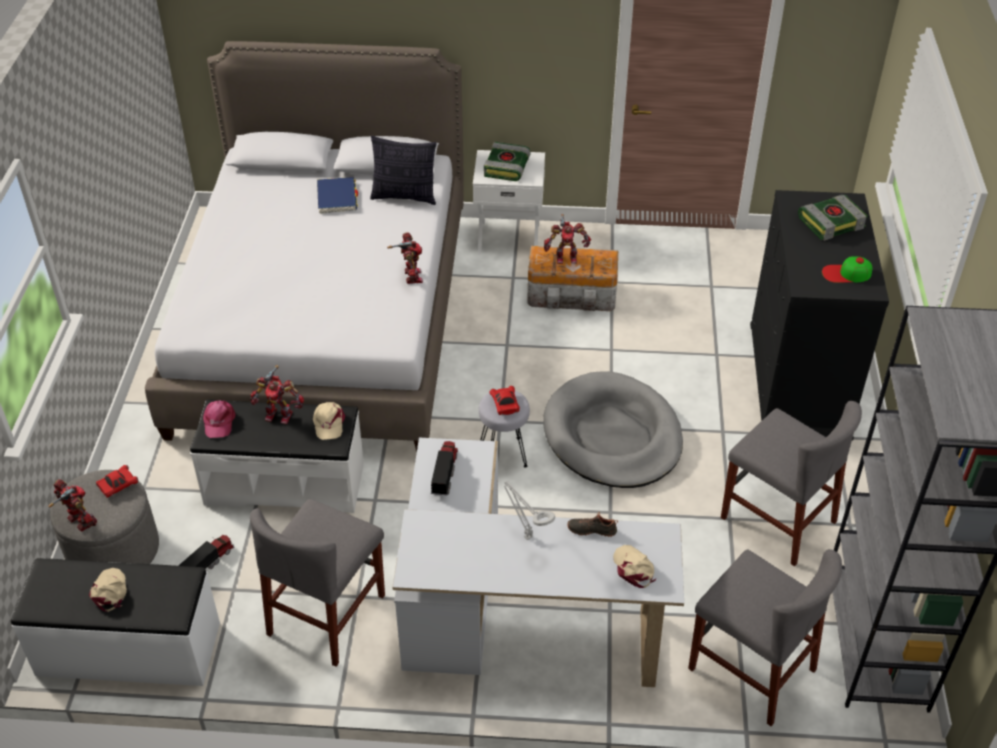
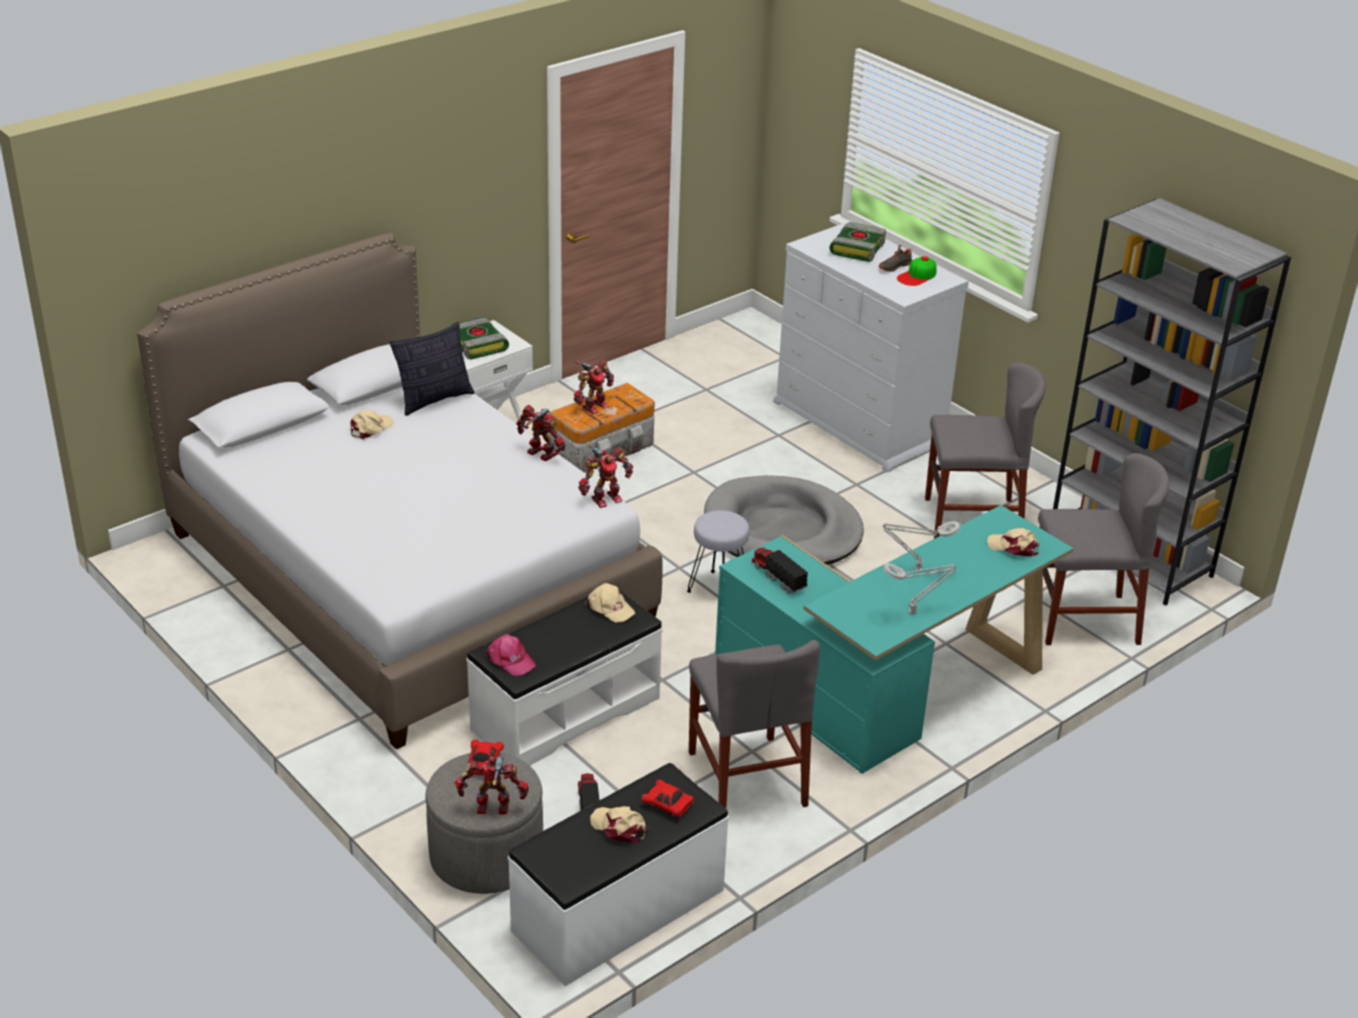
camera: 45 degrees left, 10 degrees down
toy robot [250,365,304,424] -> toy robot moved to [578,444,633,508]
blue book [317,177,358,214] -> beige cap [350,410,393,440]
white desk [392,438,684,687] -> turquoise desk [715,505,1074,774]
red toy car [489,386,520,415] -> red toy car moved to [642,780,694,817]
black shoe [567,512,618,537] -> black shoe moved to [879,245,913,272]
black dresser [750,190,889,440] -> white dresser [773,221,969,473]
none -> grey table lamp [883,563,956,615]

